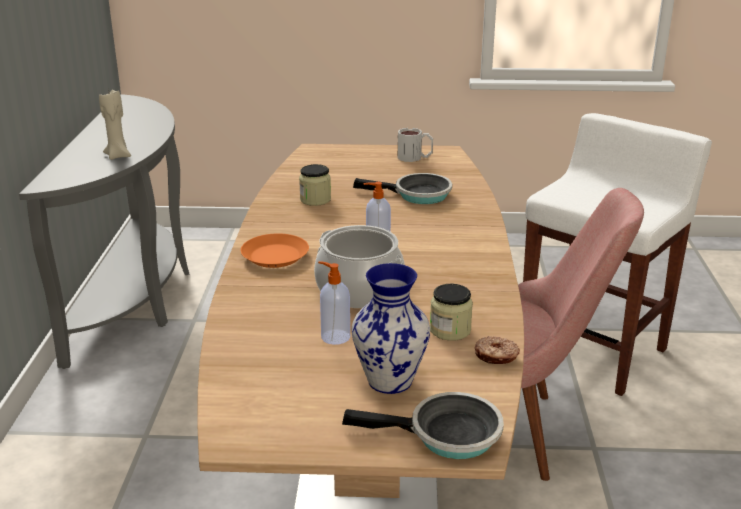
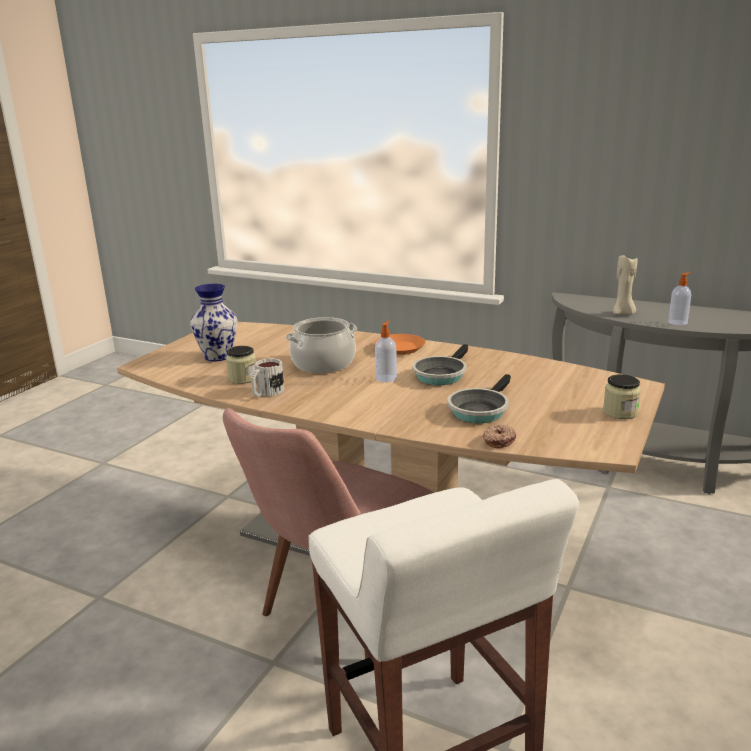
camera: 115 degrees right, 5 degrees down
jar [299,164,331,206] -> jar moved to [603,374,641,419]
soap dispenser [318,261,350,345] -> soap dispenser moved to [668,272,691,325]
frying pan [342,392,504,459] -> frying pan moved to [412,344,469,385]
mug [398,128,433,162] -> mug moved to [251,358,284,397]
donut [475,336,520,364] -> donut moved to [482,425,516,448]

